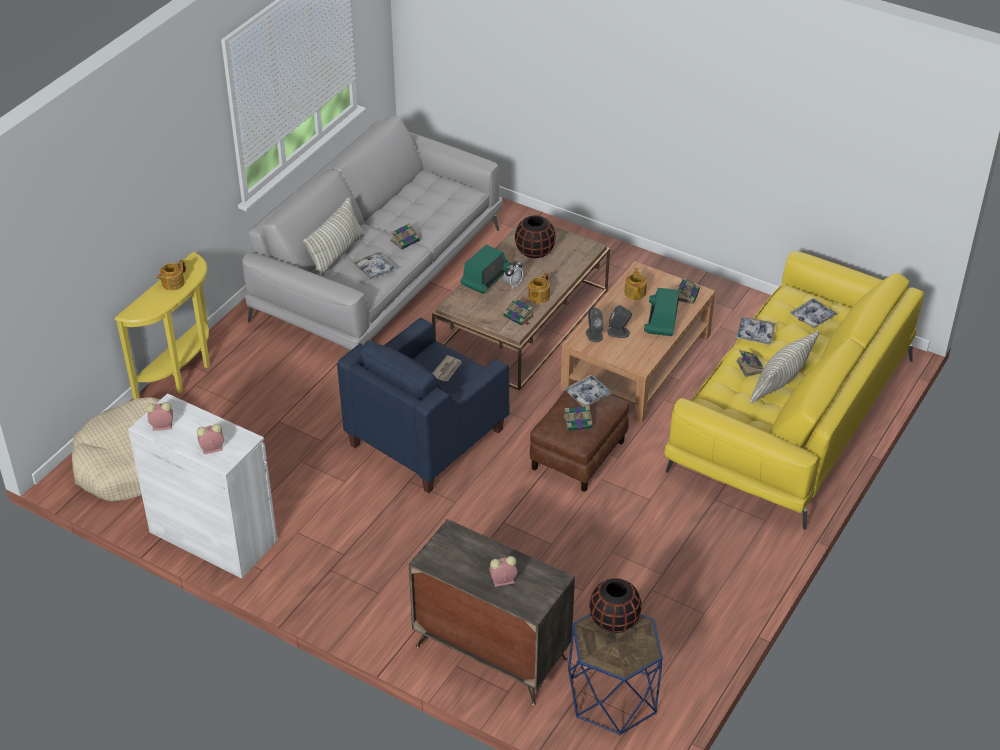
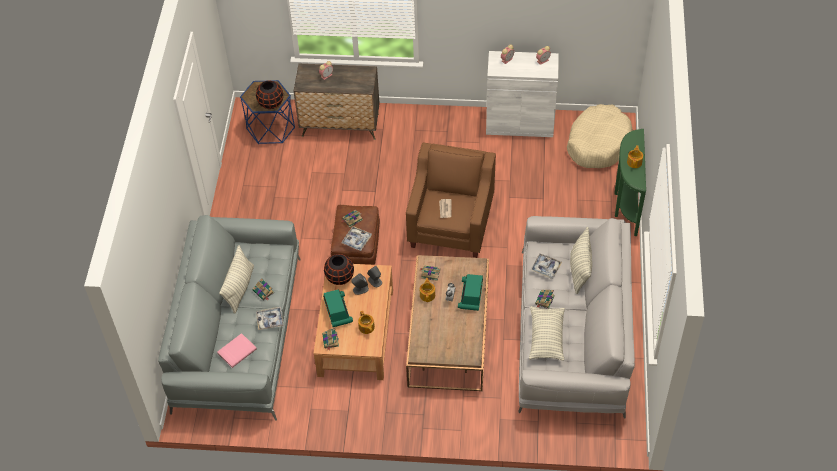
camera: 155 degrees right, 10 degrees up
yellow console table [115,252,210,399] -> green console table [614,129,646,236]
blue armchair [337,318,509,493] -> brown armchair [406,142,496,258]
black vase [515,216,556,258] -> black vase moved to [324,254,354,285]
yellow sofa [664,251,924,530] -> grey sofa [158,215,301,421]
tray [790,298,837,328] -> pink book [217,333,257,368]
none -> pillow [529,306,565,361]

